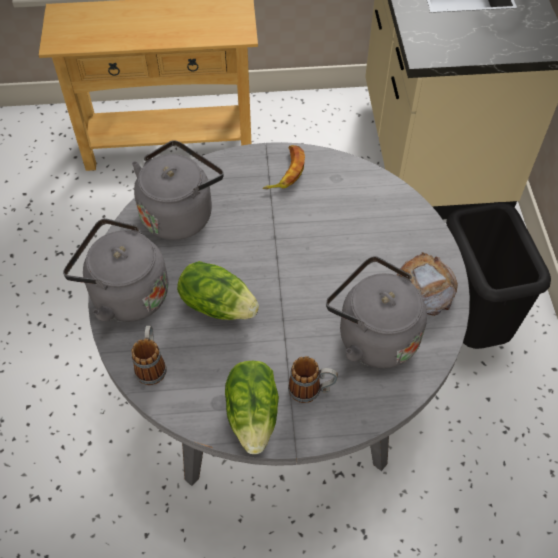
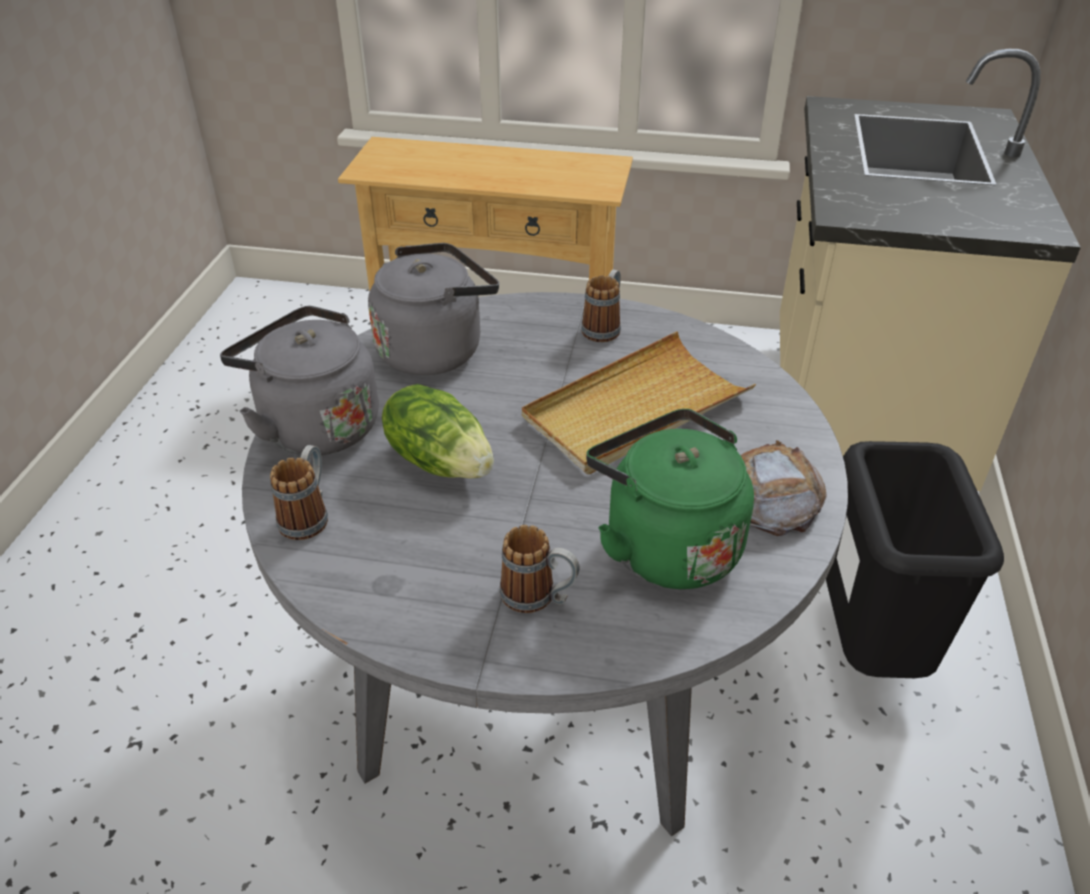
camera: 15 degrees right, 15 degrees down
lettuce [225,361,279,454] -> none
banana [263,145,305,189] -> mug [581,270,621,342]
grey kettle [326,256,427,368] -> green kettle [586,409,754,589]
none -> beige tray [522,331,756,474]

